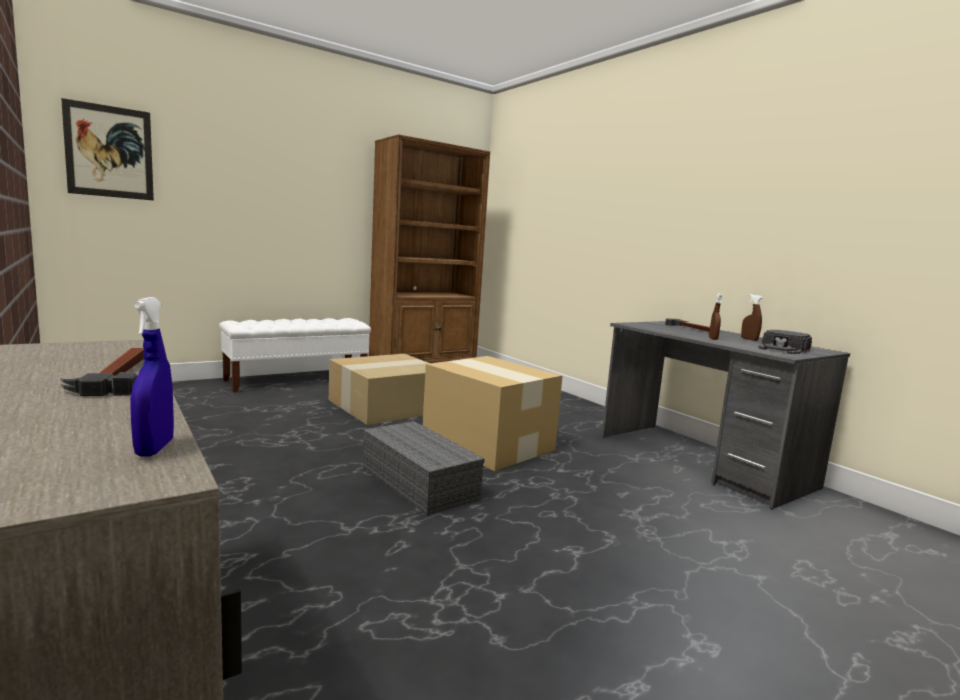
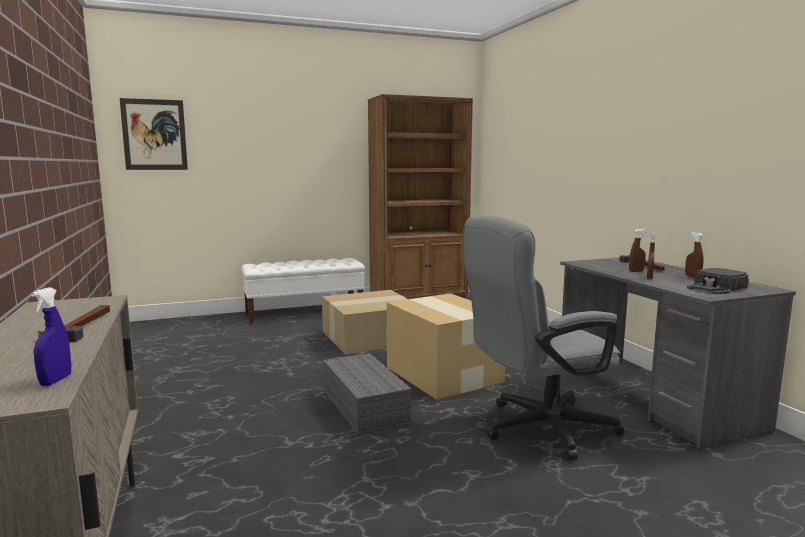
camera: 15 degrees right, 0 degrees up
none -> grey office chair [463,215,624,460]
none -> brown spray bottle [629,229,646,272]

